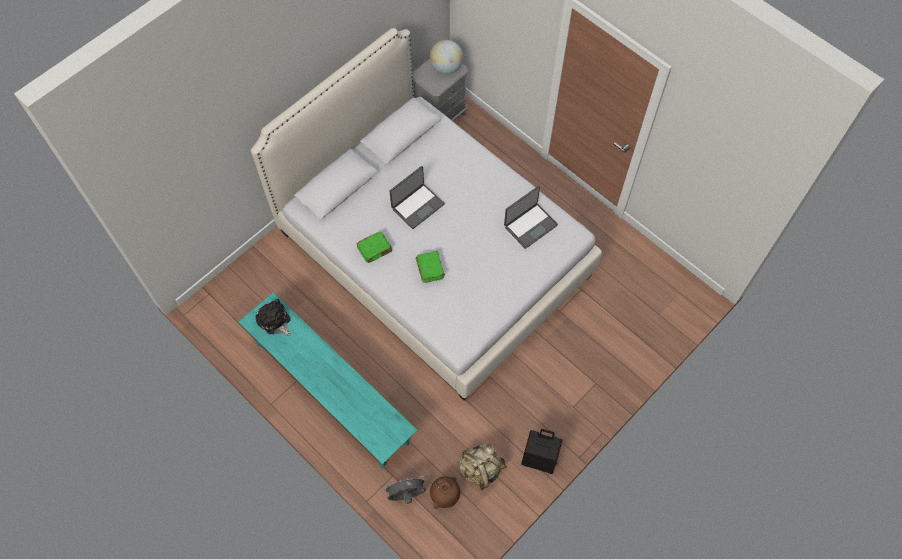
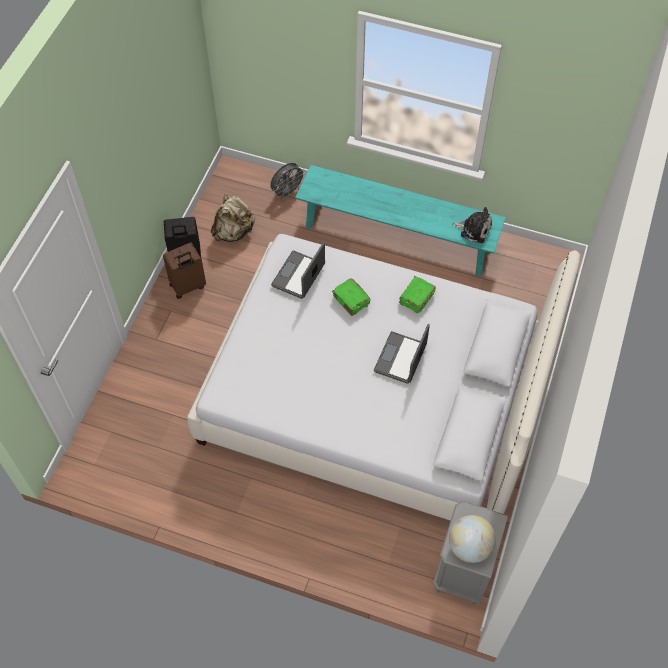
camera: 155 degrees right, 5 degrees down
brown vase [430,476,460,509] -> none
laptop [504,186,558,249] -> laptop moved to [271,242,325,299]
none -> brown suitcase [163,243,206,299]

